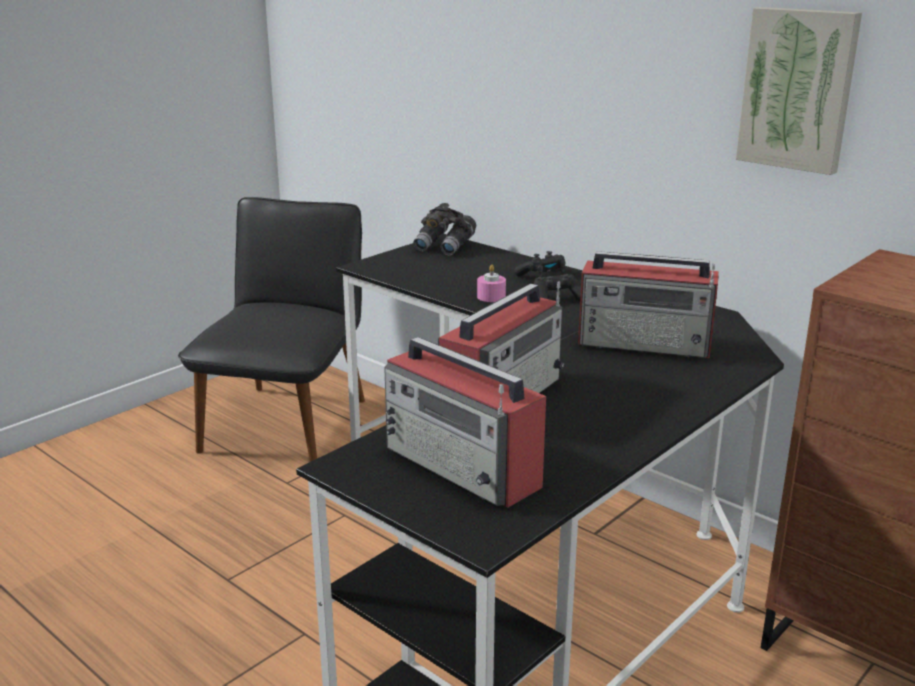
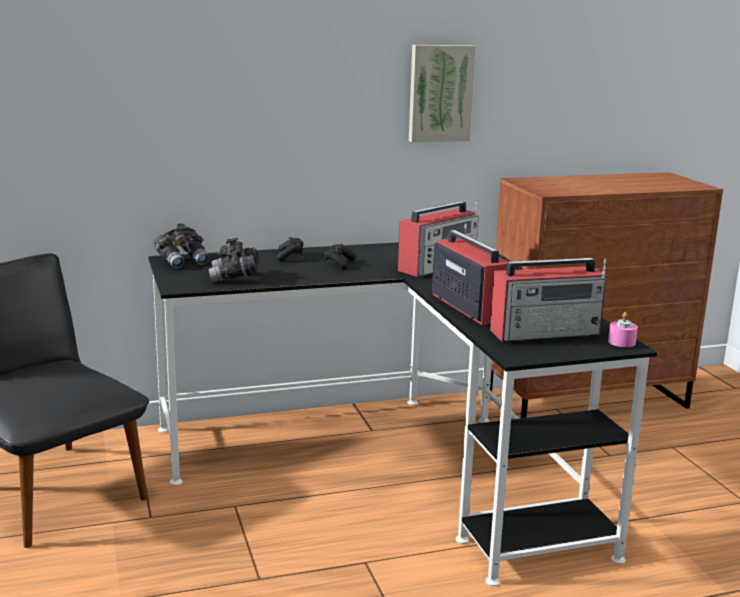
camera: 60 degrees left, 5 degrees down
pink candle [477,264,506,302] -> pink candle moved to [608,312,638,347]
none -> grey binoculars [209,238,260,282]

